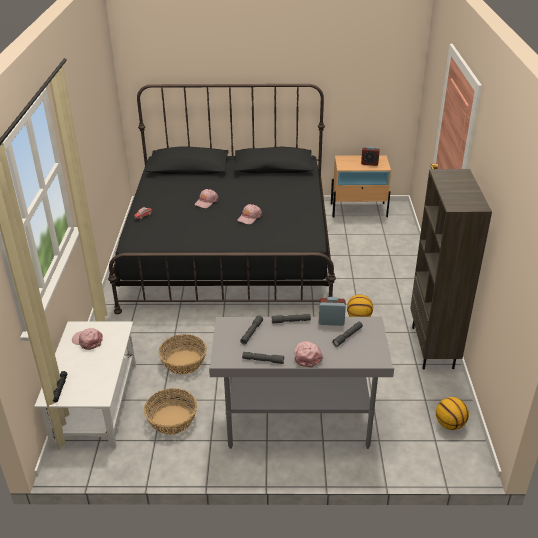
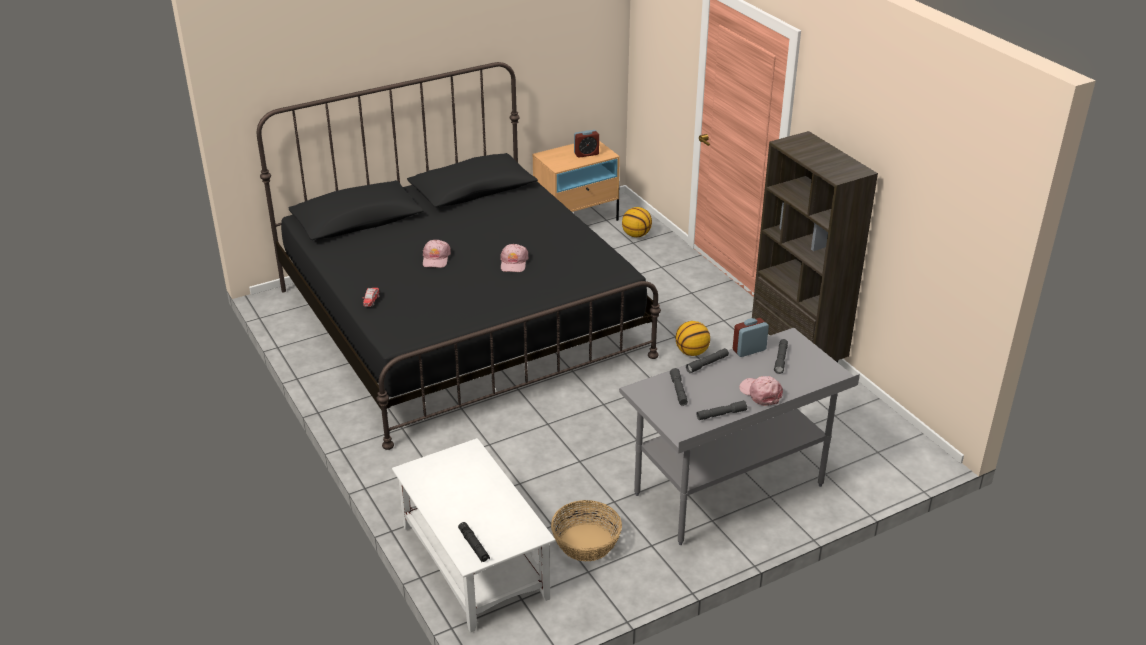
camera: 30 degrees left, 0 degrees up
pink cap [72,328,103,350] -> none
basket [158,334,207,375] -> none
basketball [436,397,469,430] -> basketball moved to [622,207,652,237]

